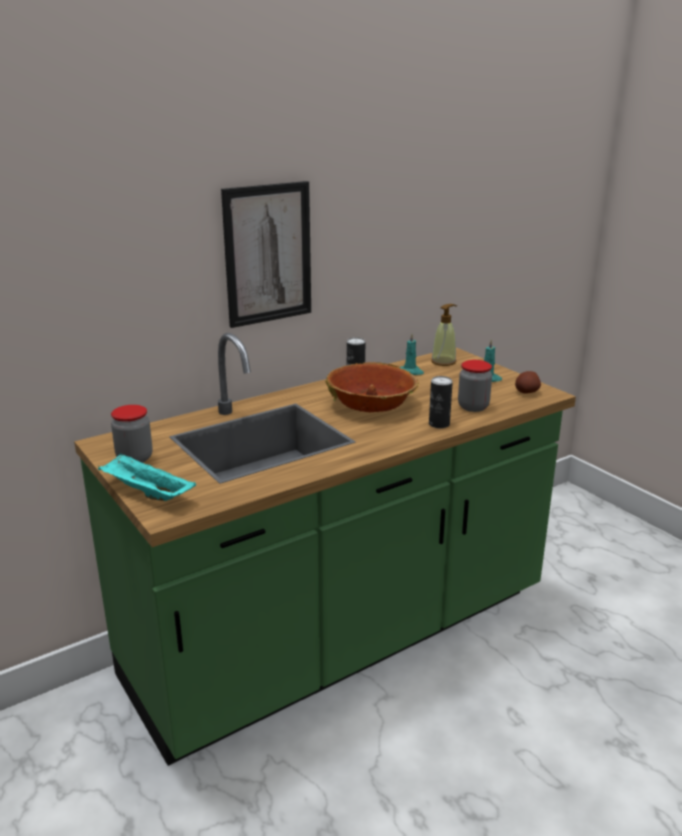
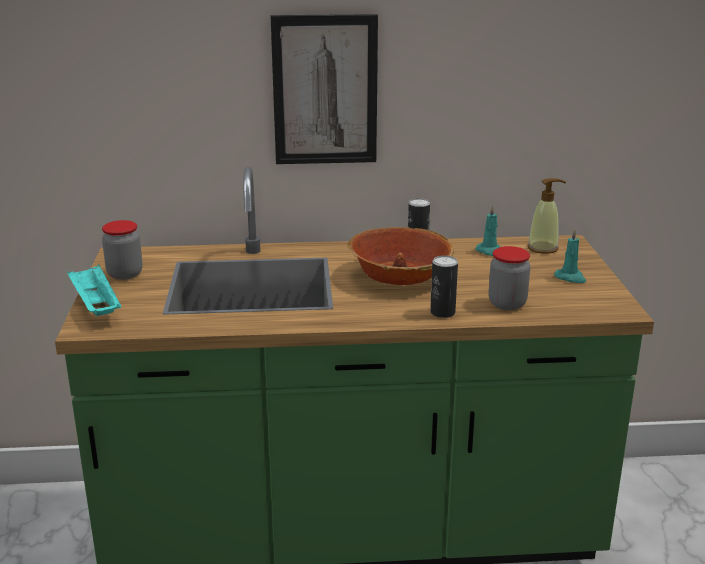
camera: 30 degrees right, 0 degrees up
potato [515,371,541,393] -> none

